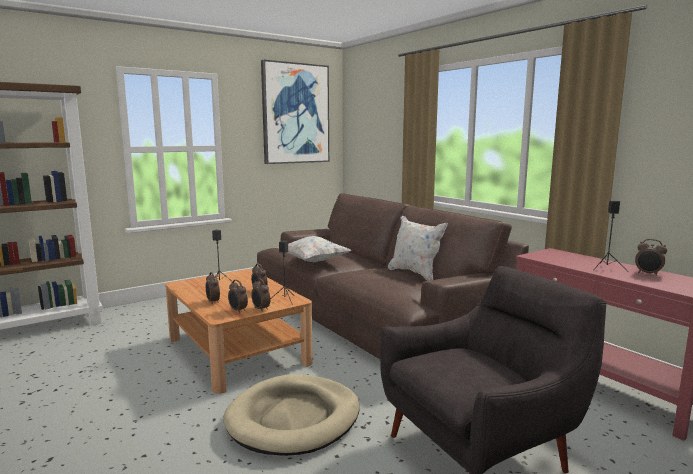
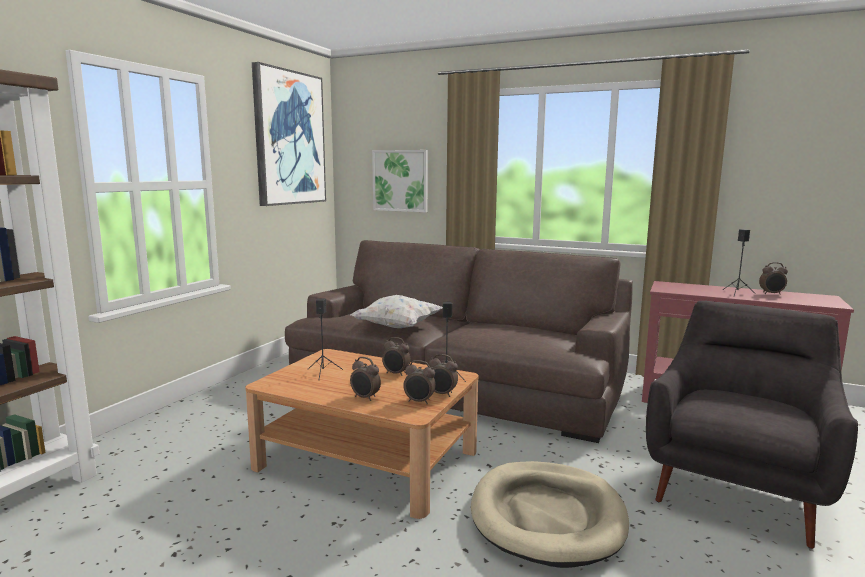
camera: 30 degrees left, 0 degrees up
white pillow [388,215,448,281] -> none
none -> picture [372,150,428,212]

